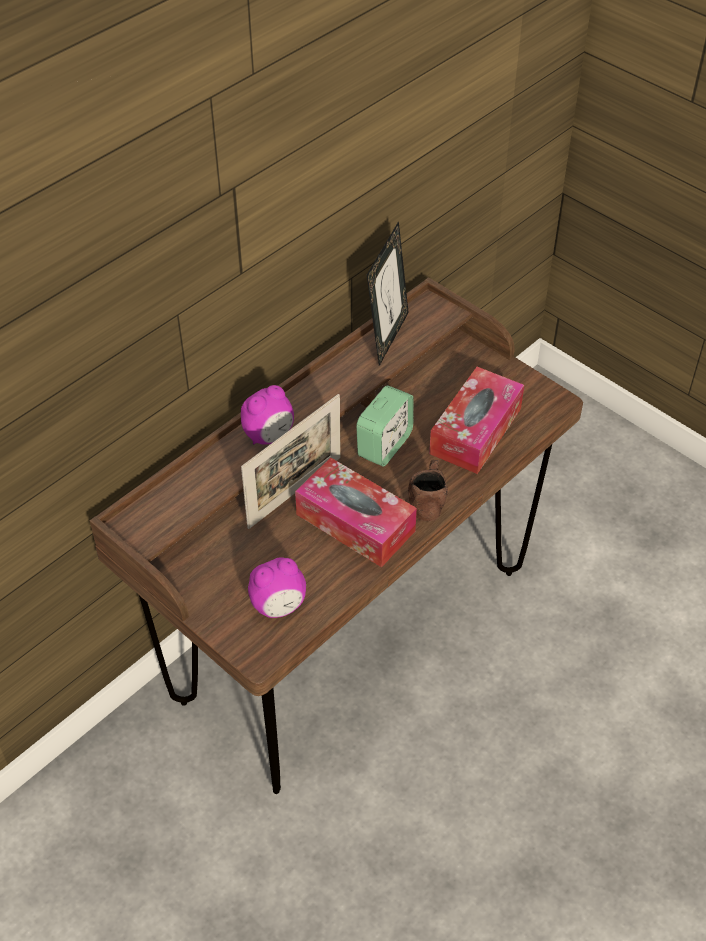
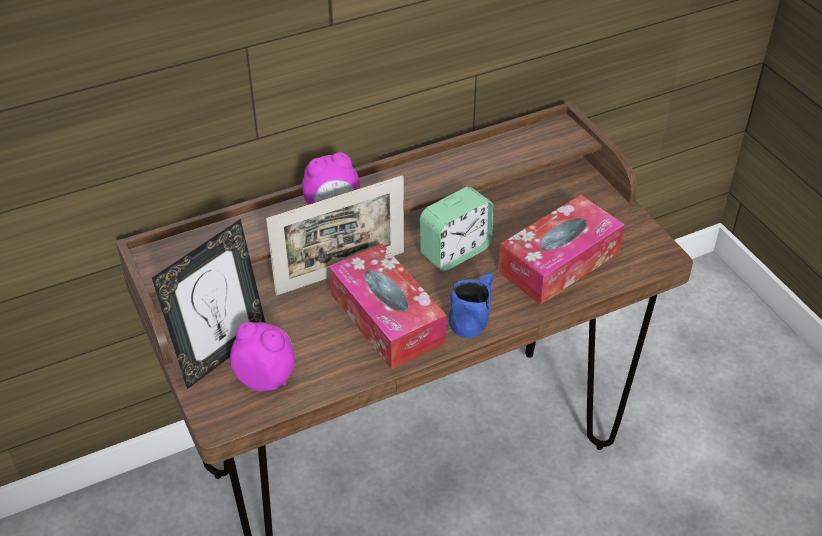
camera: 20 degrees right, 5 degrees down
alarm clock [248,558,306,618] -> alarm clock turned 150 degrees counterclockwise [230,322,295,392]
picture frame [367,221,409,366] -> picture frame moved to [152,219,265,389]
brown mug [408,460,448,522] -> blue mug [449,273,494,338]

